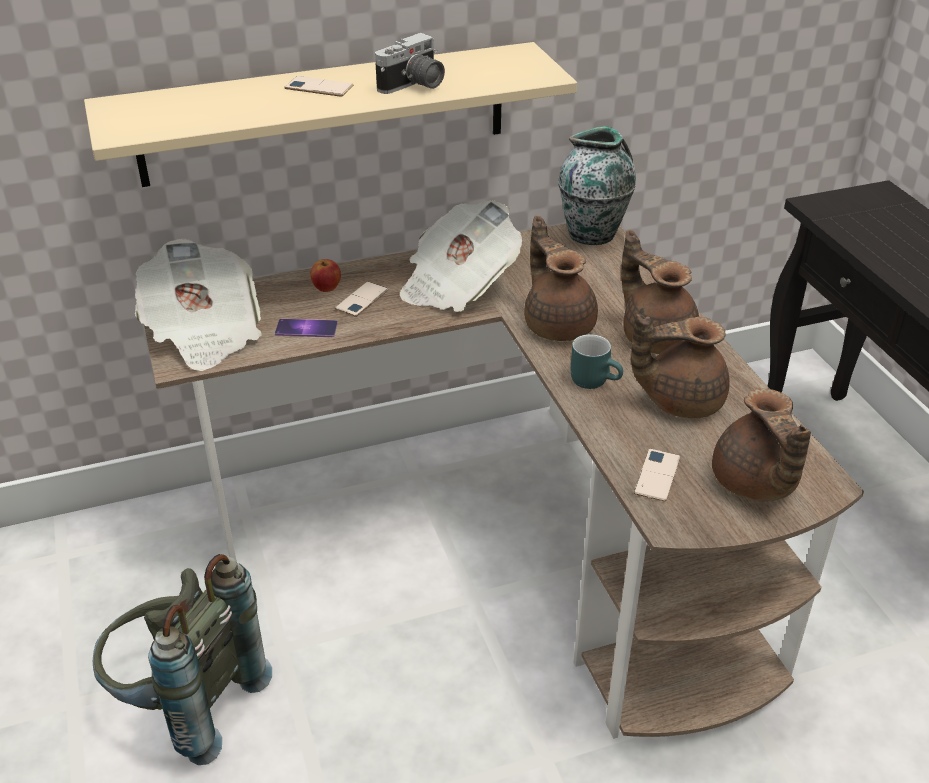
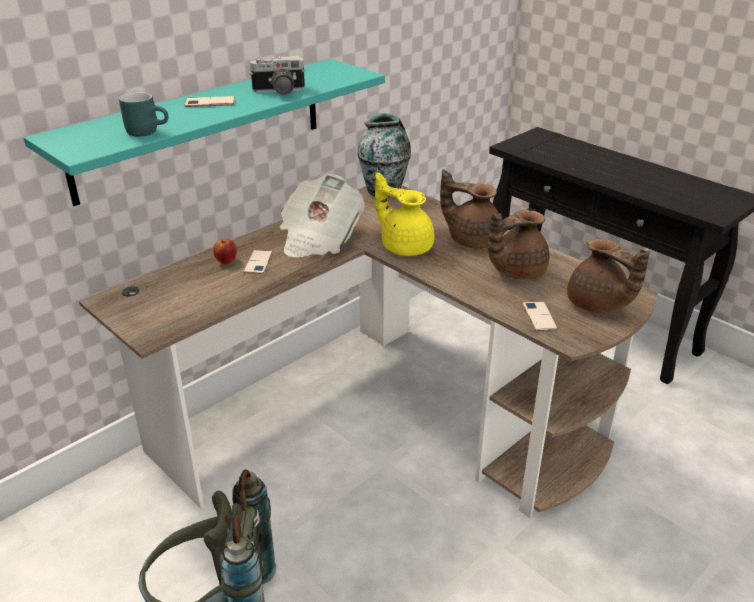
camera: 25 degrees left, 5 degrees down
beige shelf [84,42,577,187] -> turquoise shelf [24,59,385,206]
newspaper [135,239,262,371] -> none
phone [275,319,338,337] -> none
camera [375,33,445,94] -> camera turned 60 degrees clockwise [249,56,306,95]
brown teapot [524,216,598,341] -> yellow teapot [375,173,434,256]
turquoise mug [571,334,623,389] -> turquoise mug moved to [119,92,169,137]

